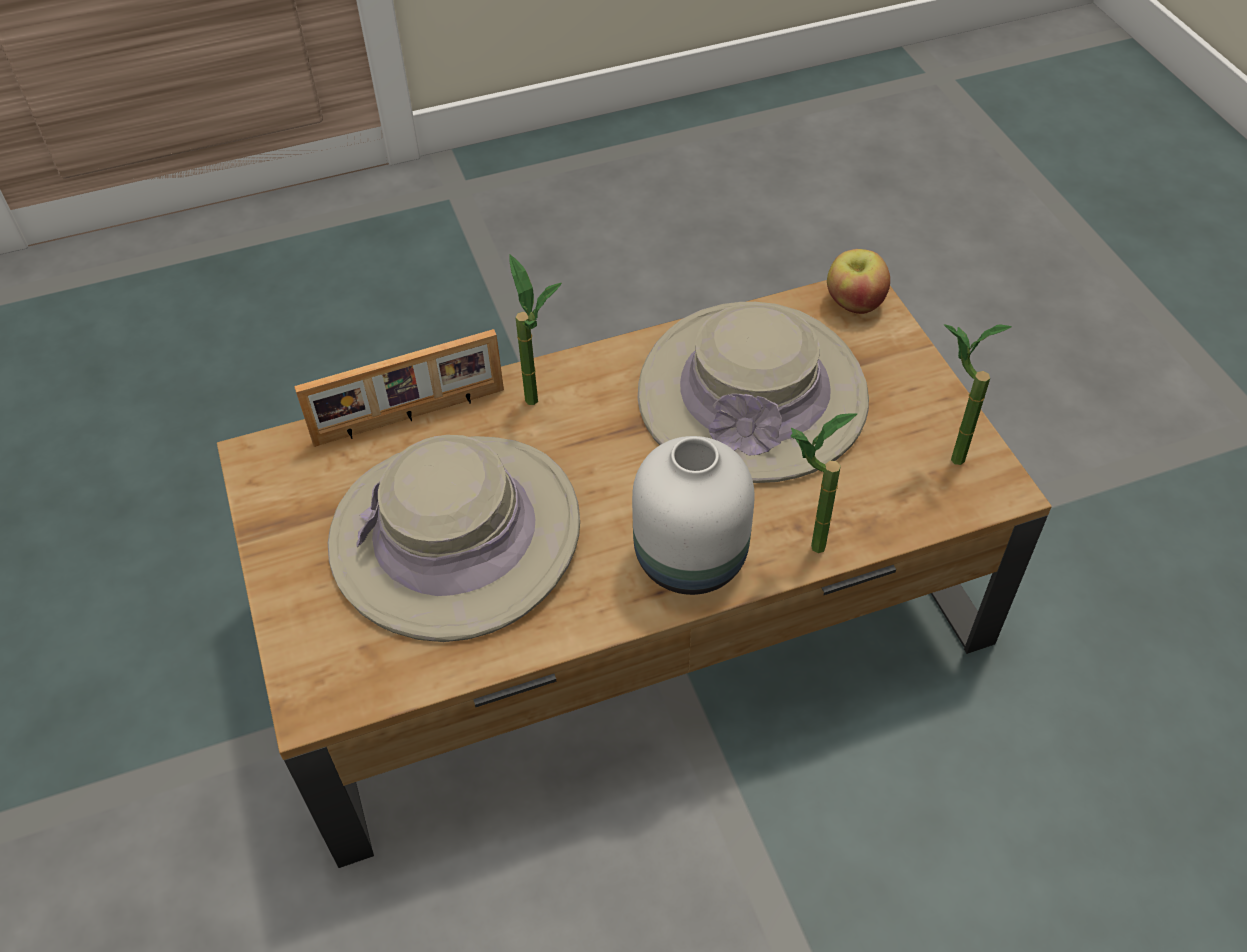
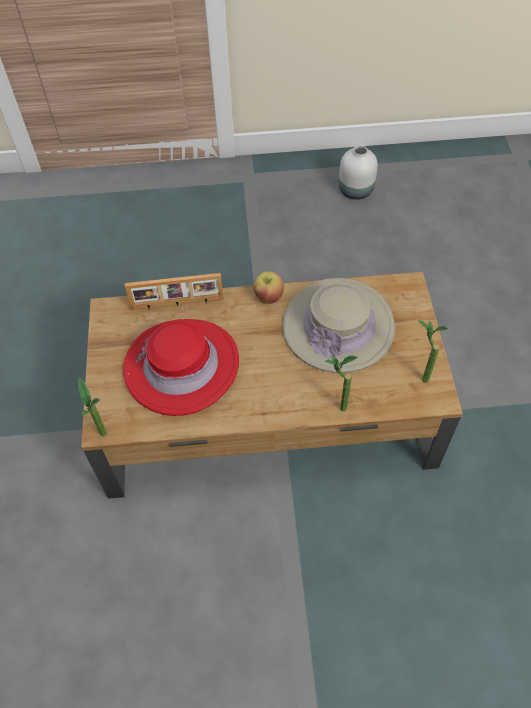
camera: 15 degrees right, 5 degrees up
beige hat [328,435,580,642] -> red hat [123,319,239,416]
potted plant [509,254,562,405] -> potted plant moved to [78,377,107,437]
white vase [632,436,755,595] -> white vase moved to [339,146,378,200]
apple [827,249,890,314] -> apple moved to [253,271,284,304]

